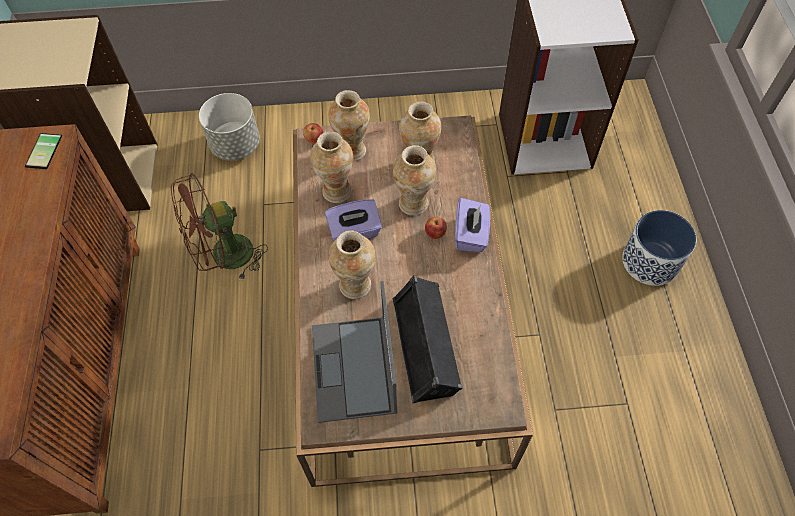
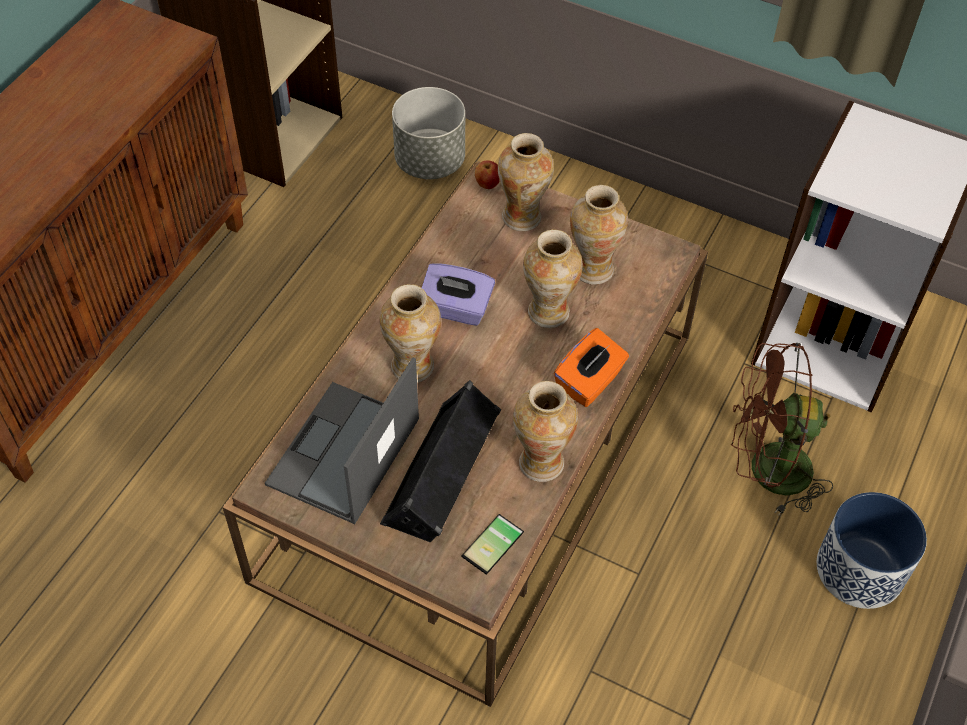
camera: 30 degrees right, 5 degrees down
phone [25,133,62,169] -> phone moved to [461,514,524,575]
brown fan [171,172,268,281] -> brown fan moved to [731,343,833,516]
vase [310,131,353,203] -> vase moved to [513,381,578,482]
apple [425,217,447,239] -> none
purple tissue box [455,198,490,252] -> orange tissue box [554,328,629,407]

